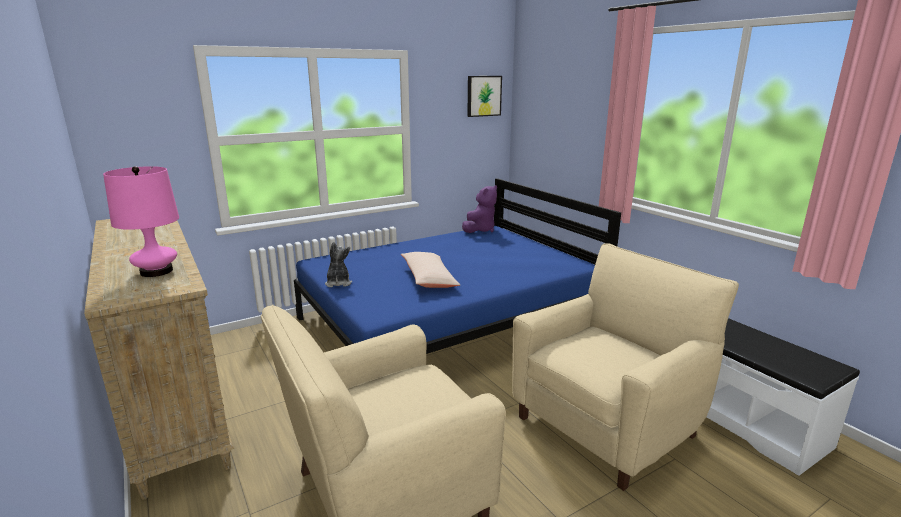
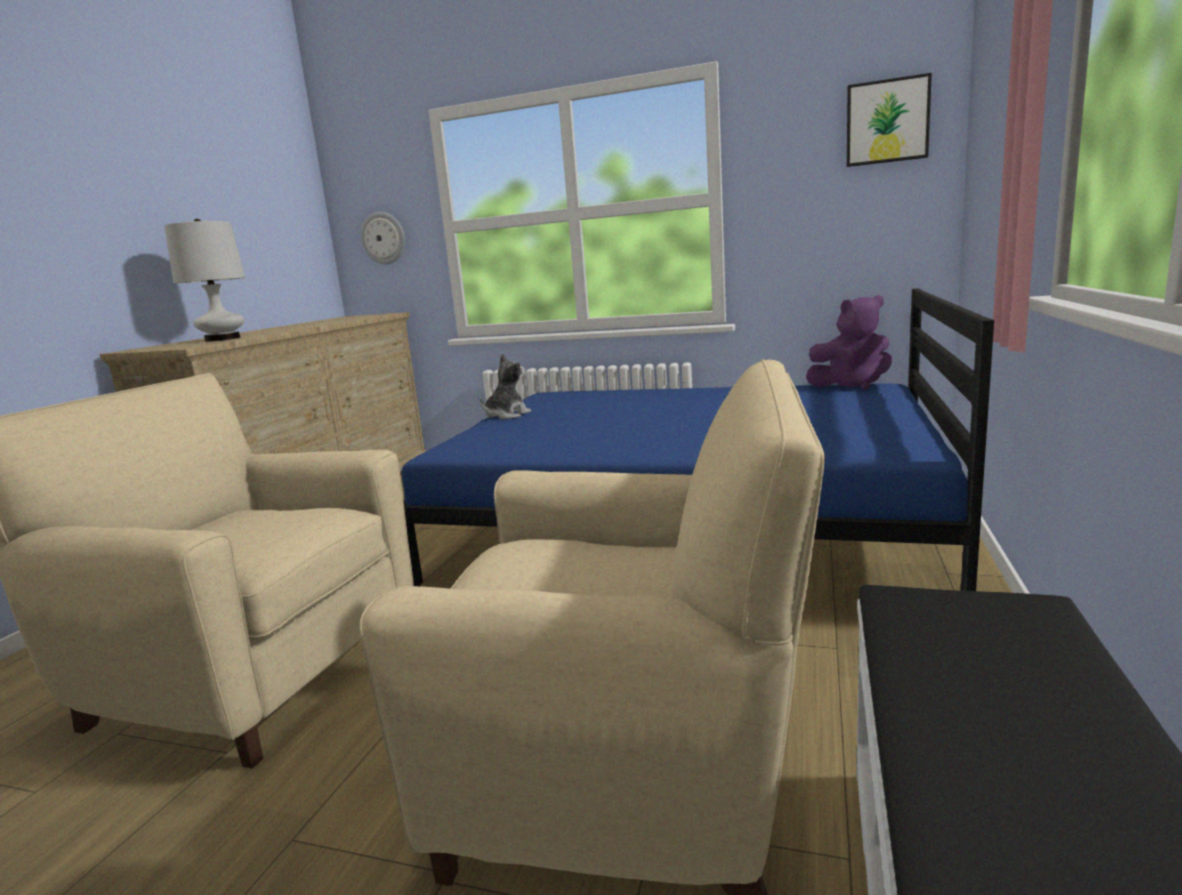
camera: 50 degrees right, 5 degrees down
pink table lamp [103,166,179,277] -> white table lamp [164,219,245,342]
beige pillow [401,252,460,288] -> none
none -> wall clock [361,212,405,264]

